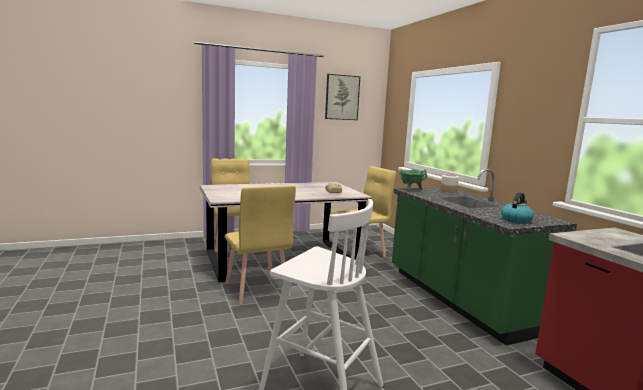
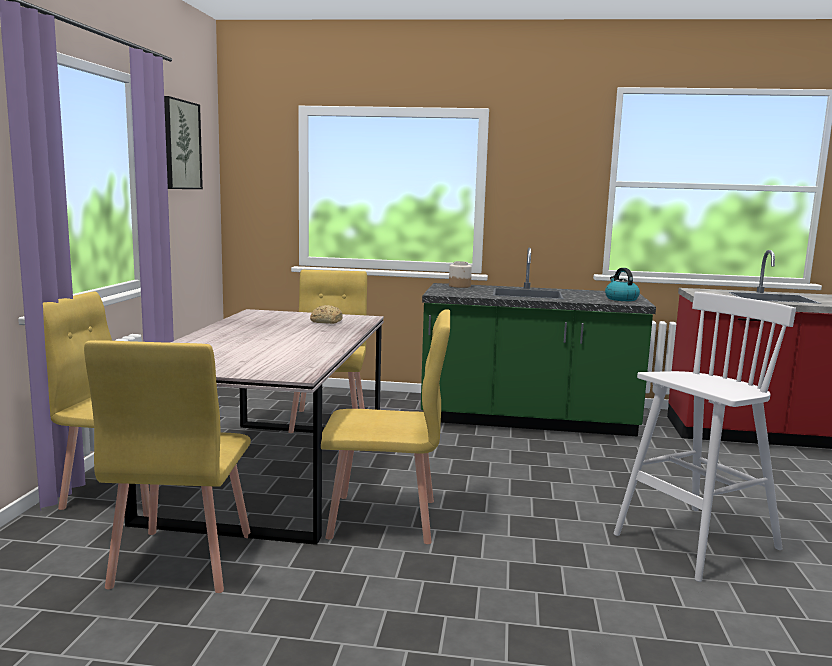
camera: 60 degrees left, 0 degrees up
green cooking pot [399,169,427,191] -> none
none -> yellow chair [84,340,251,593]

